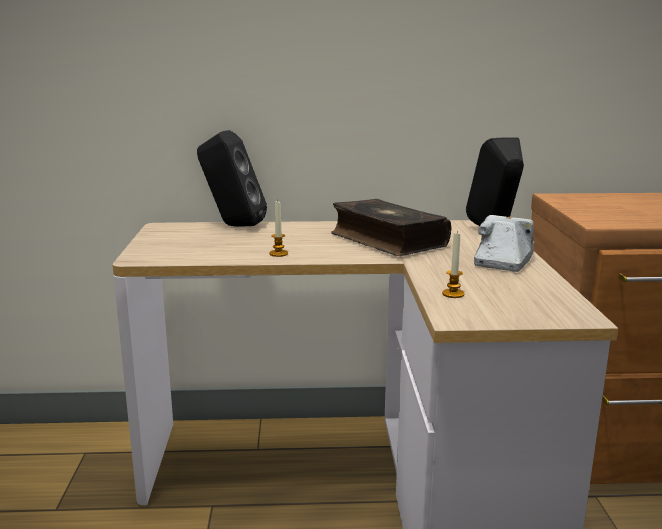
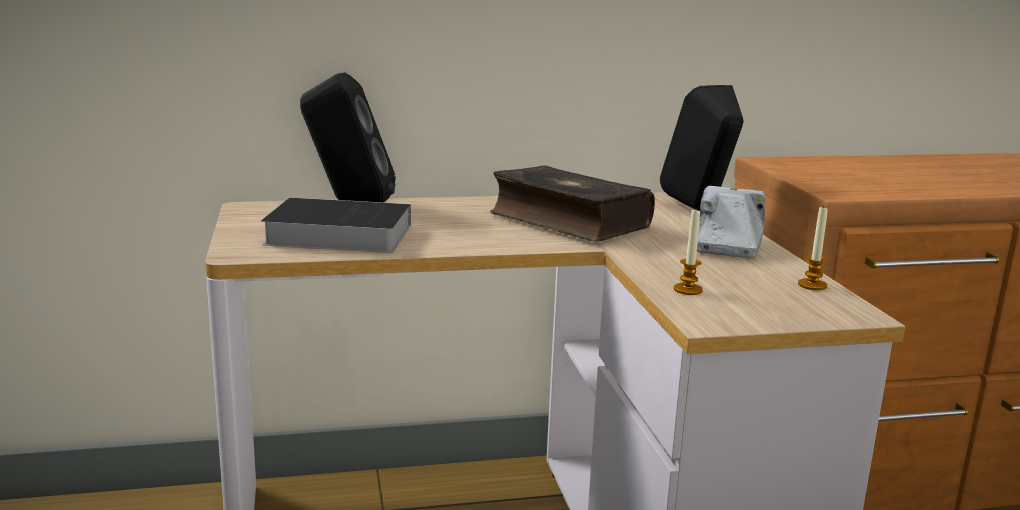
camera: 10 degrees left, 0 degrees up
candle [269,199,288,257] -> candle moved to [798,206,828,290]
none -> book [261,197,411,253]

